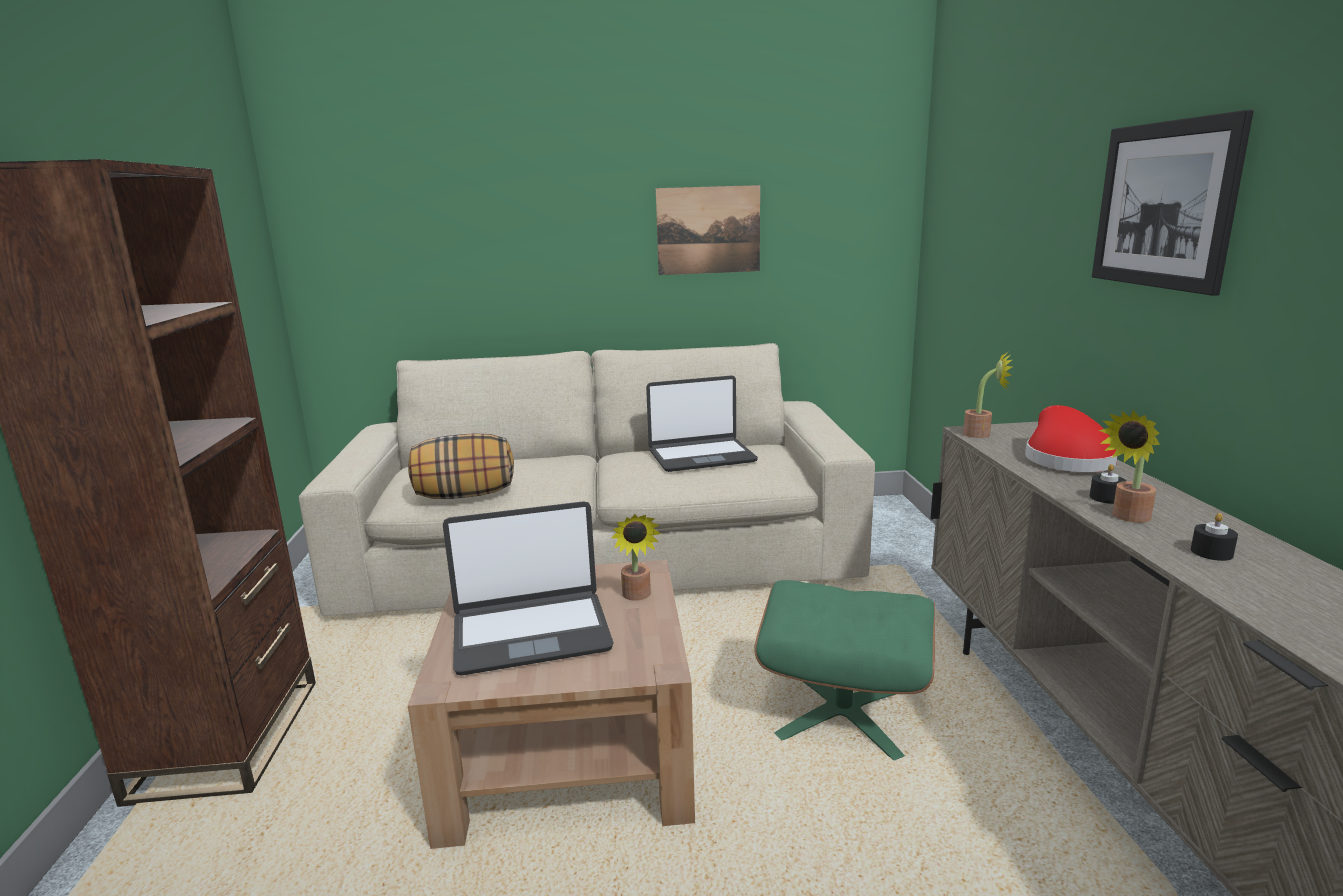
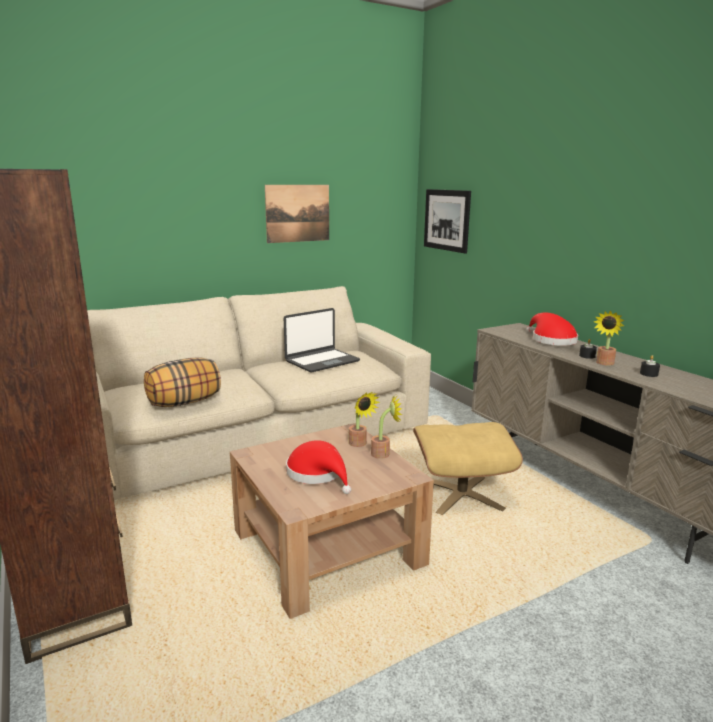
camera: 25 degrees left, 0 degrees up
laptop [443,501,614,675] -> red hat [286,440,351,494]
green ottoman [754,580,935,761] -> beige ottoman [413,422,523,515]
potted plant [963,351,1012,438] -> potted plant moved to [371,395,402,459]
picture [1092,110,1254,296] -> picture moved to [424,189,471,253]

